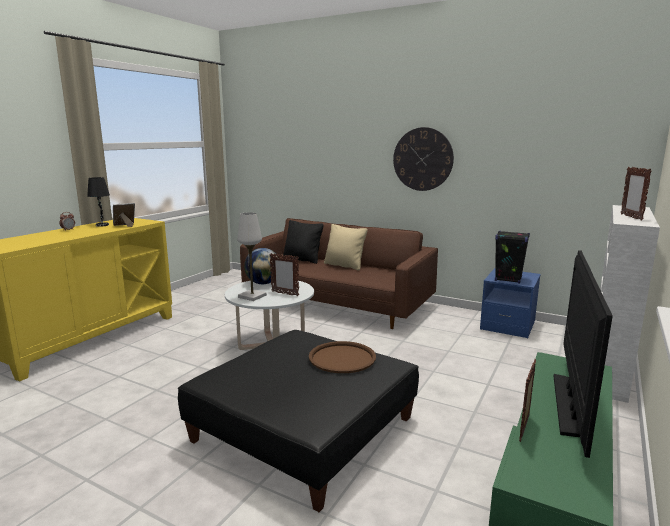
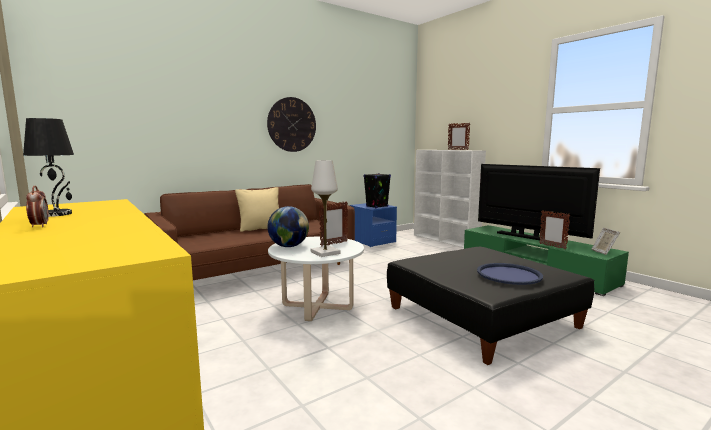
camera: 65 degrees left, 5 degrees down
picture frame [113,203,135,227] -> picture frame moved to [592,228,620,255]
black pillow [283,220,324,264] -> none
brown tray [309,341,376,373] -> none
none -> blue tray [477,263,543,285]

